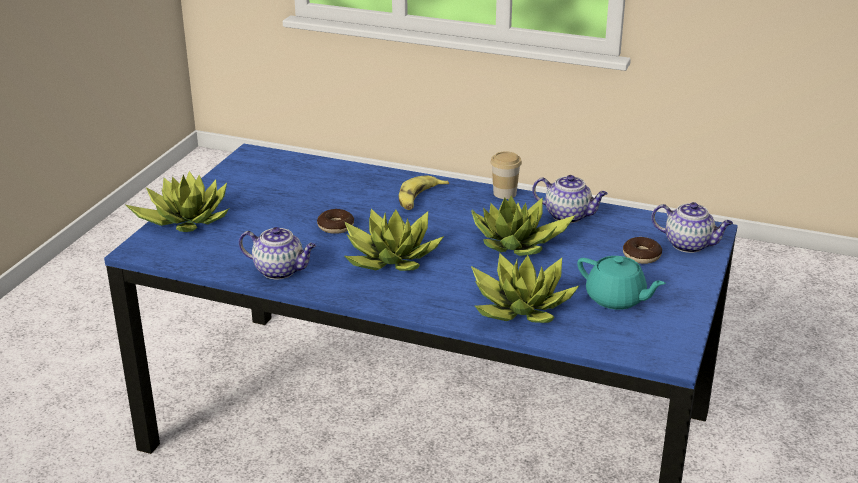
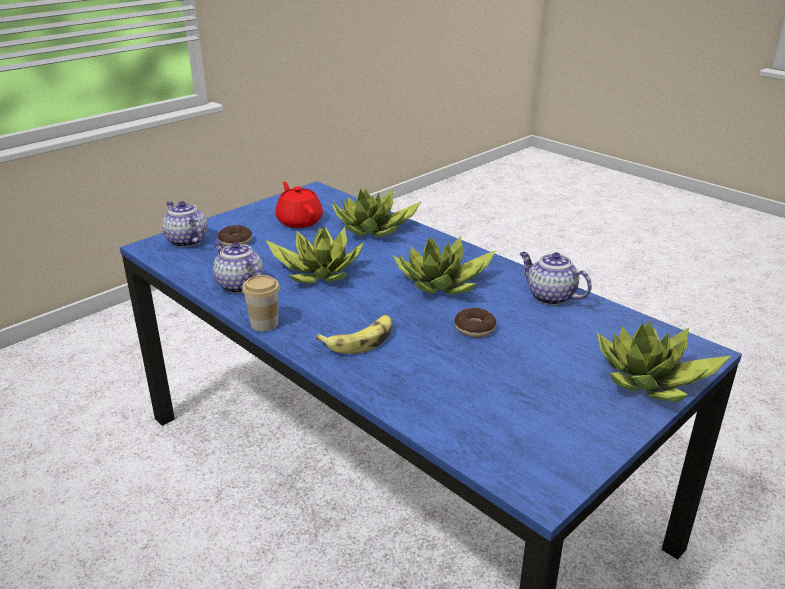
camera: 155 degrees left, 0 degrees up
turquoise teapot [577,256,666,310] -> red teapot [276,182,323,228]

